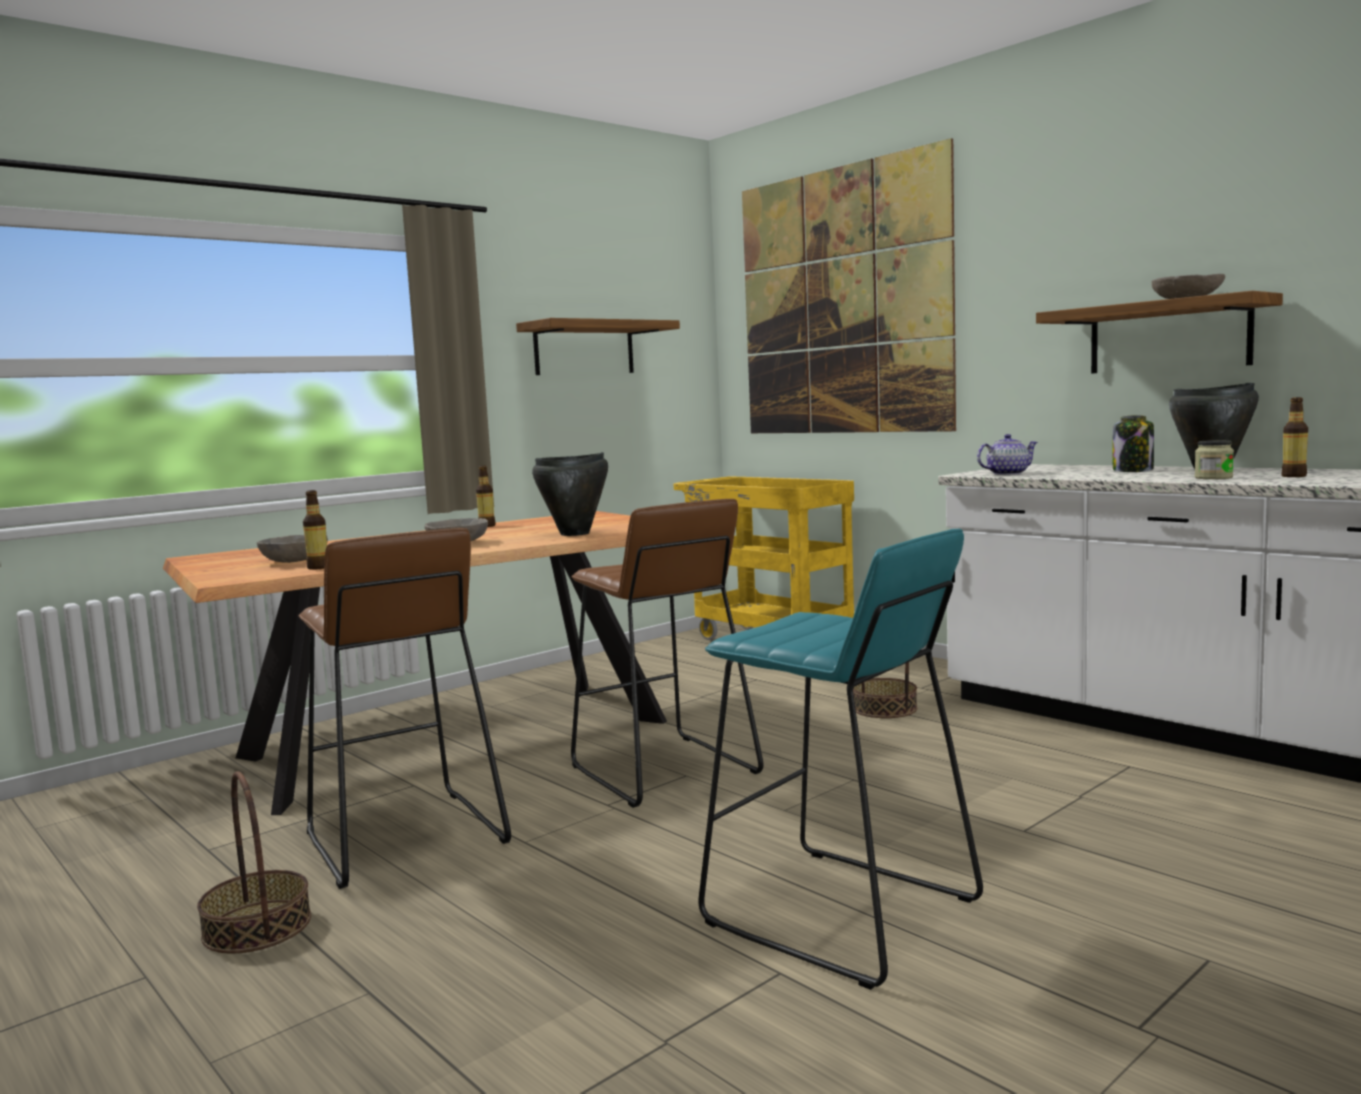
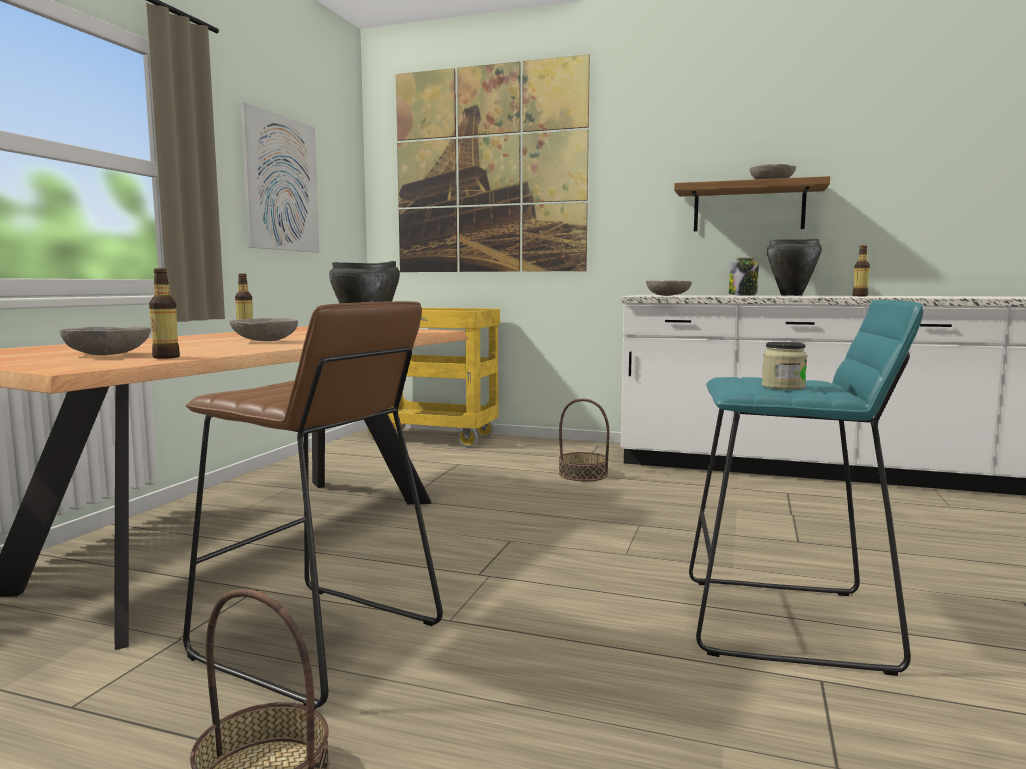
camera: 30 degrees left, 0 degrees up
shelf [516,318,680,375] -> picture [241,102,320,252]
brown stool [571,499,763,808] -> none
teapot [977,434,1038,475] -> grey bowl [646,280,692,296]
jar [1195,440,1234,479] -> jar moved to [762,342,807,390]

